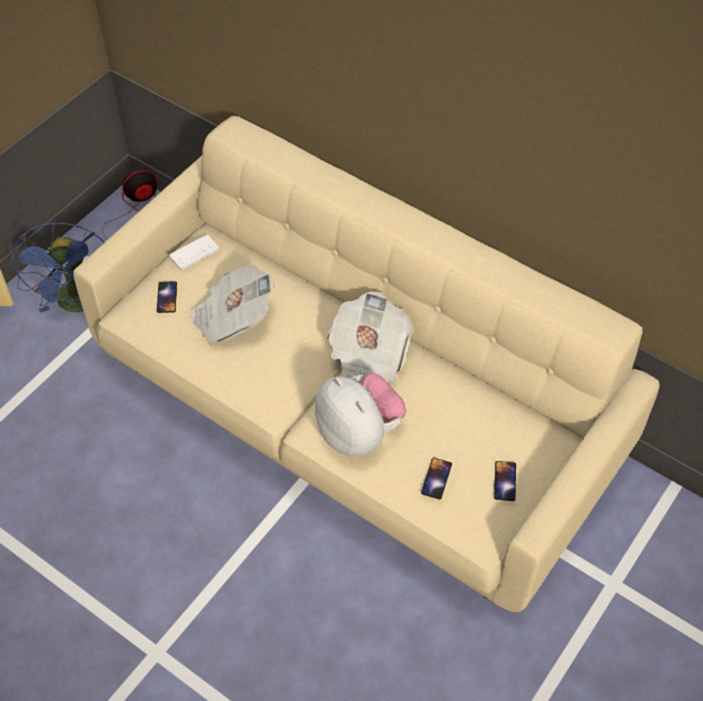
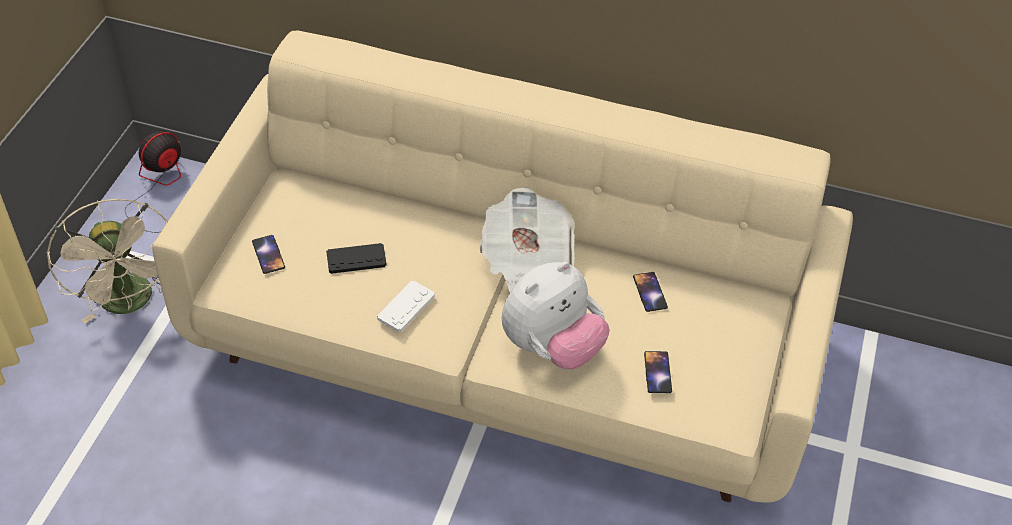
camera: 20 degrees left, 5 degrees down
blue fan [10,222,104,313] -> beige fan [47,199,168,323]
white game controller [169,235,219,270] -> white game controller moved to [377,280,435,332]
newspaper [189,264,275,345] -> black game controller [326,243,387,274]
plush toy [315,373,406,456] -> plush toy turned 105 degrees clockwise [502,261,610,369]
phone [494,461,516,501] -> phone moved to [633,272,668,312]

